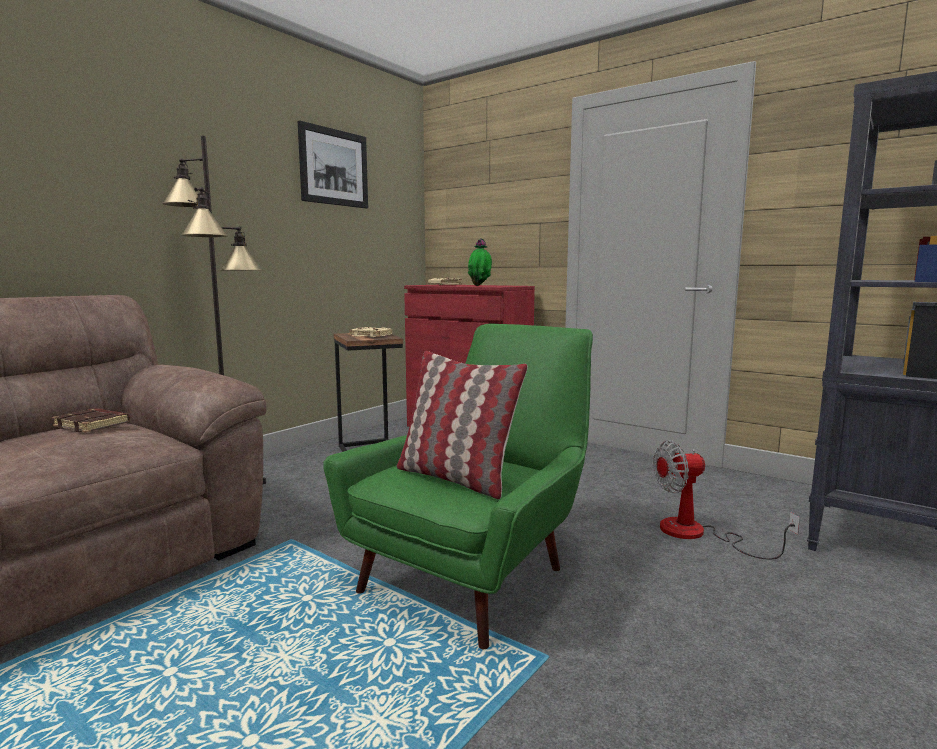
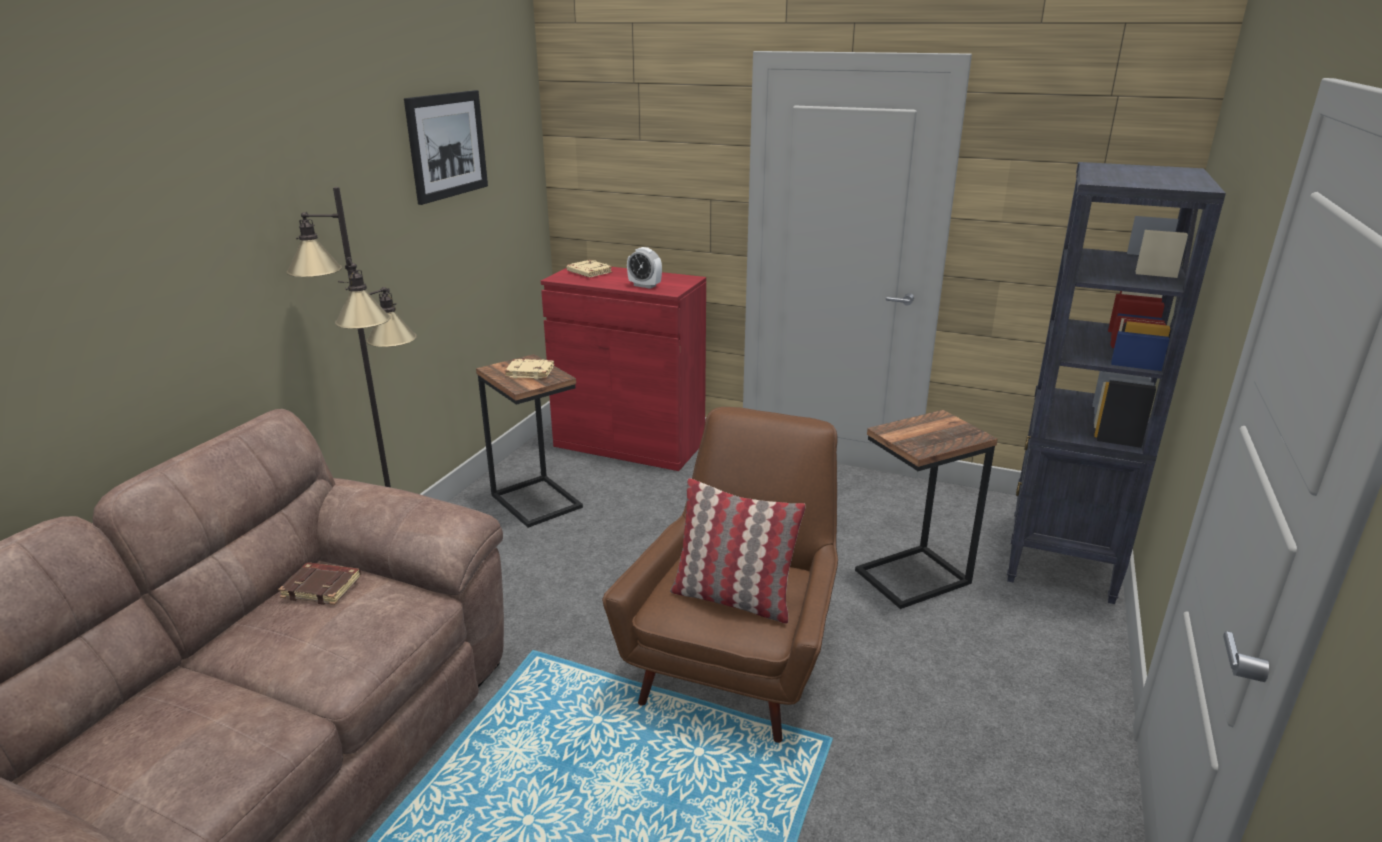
camera: 15 degrees left, 15 degrees up
green armchair [323,323,593,650] -> brown armchair [602,407,838,743]
potted plant [468,238,492,286] -> alarm clock [627,247,662,289]
fan [653,440,800,560] -> side table [855,410,998,609]

